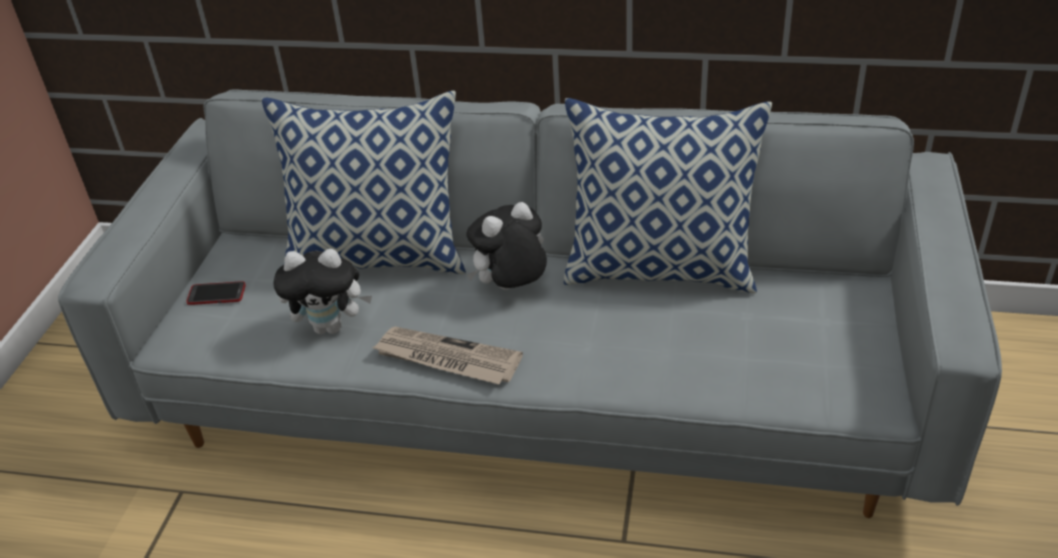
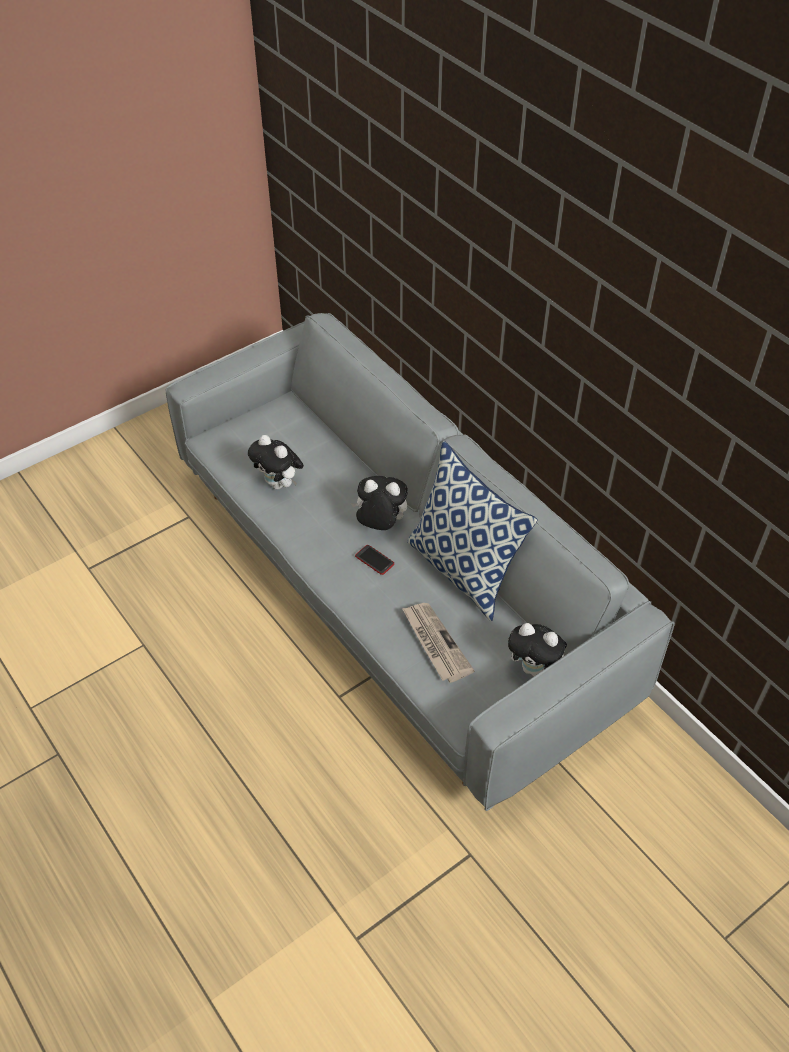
camera: 40 degrees right, 10 degrees up
phone [187,281,246,305] -> phone moved to [355,545,394,575]
pillow [261,91,466,274] -> none
newspaper [372,327,523,384] -> newspaper moved to [402,603,474,683]
none -> plush toy [508,623,567,676]

